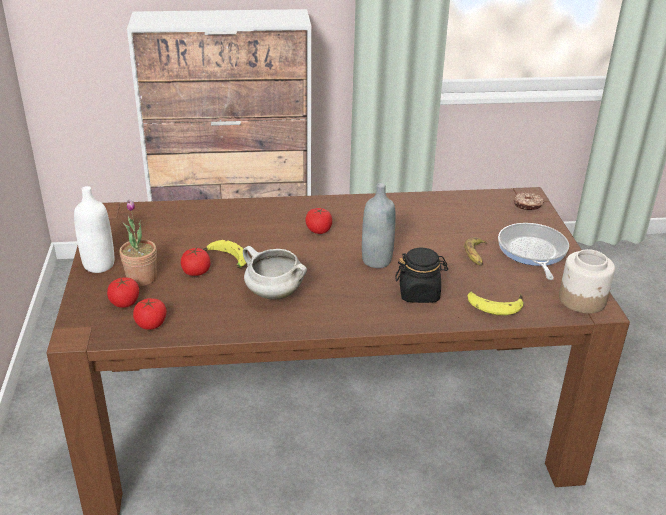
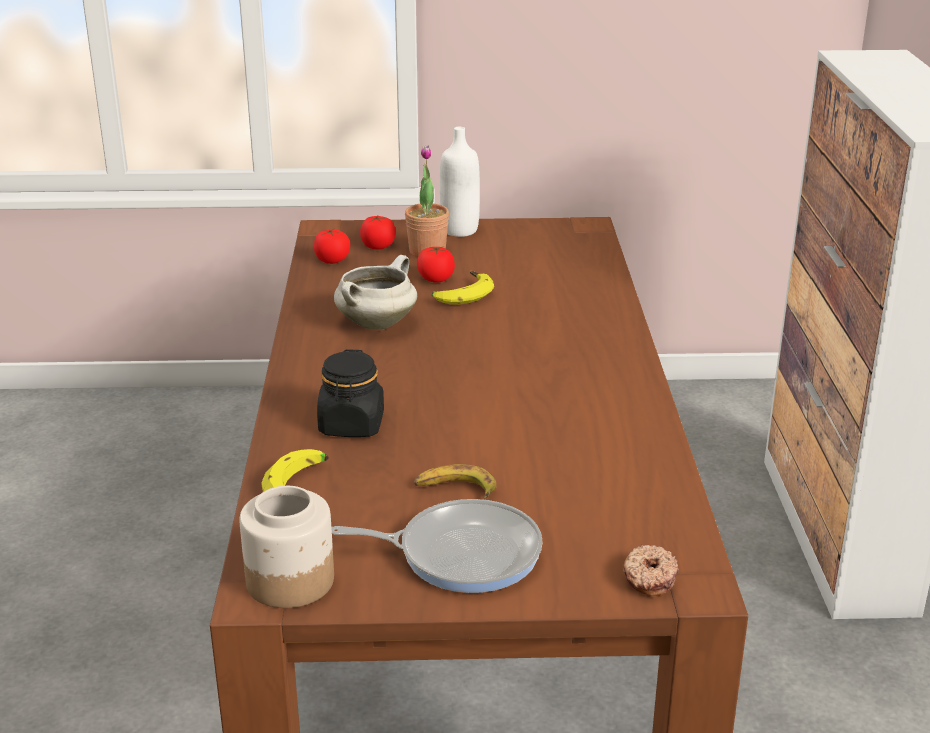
camera: 95 degrees right, 5 degrees down
tomato [305,208,332,234] -> none
grey bottle [362,183,396,268] -> none

